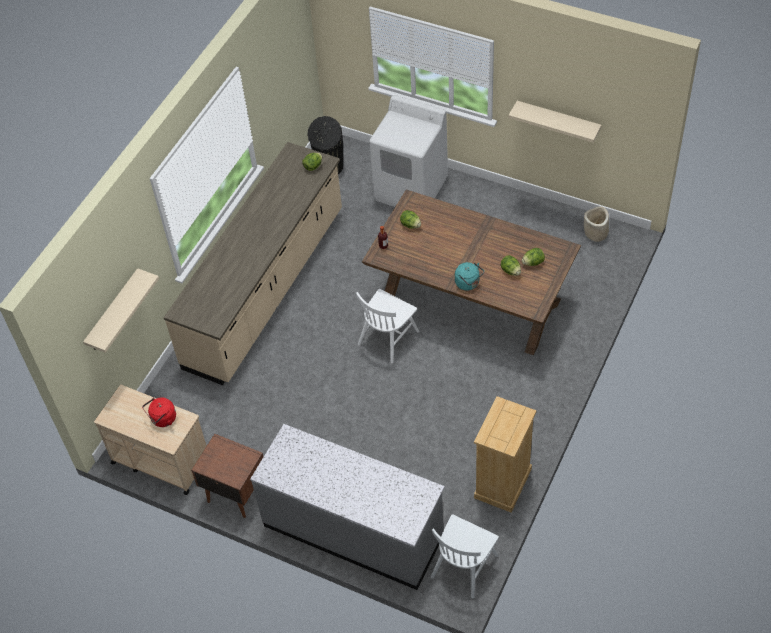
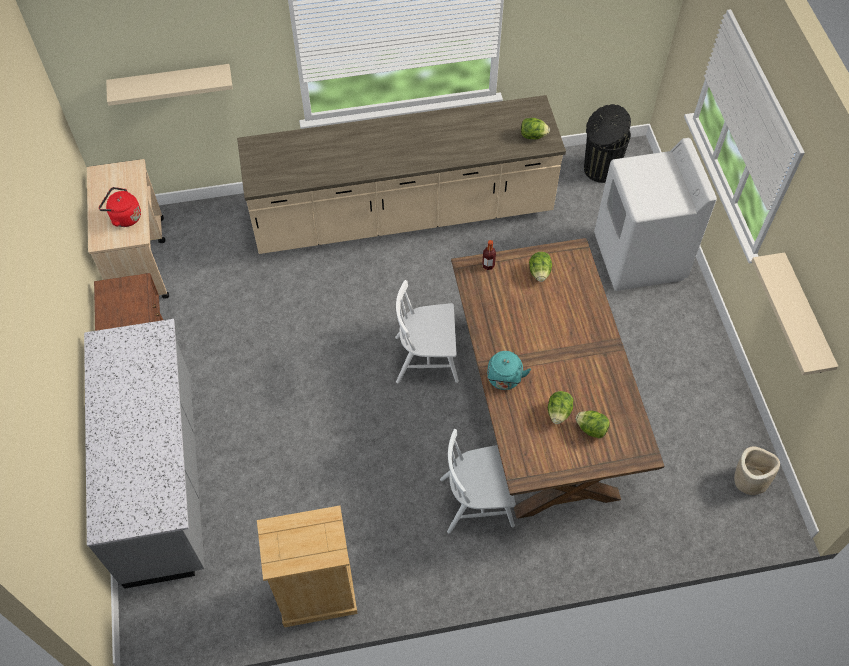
camera: 50 degrees right, 5 degrees up
white chair [431,514,499,598] -> white chair moved to [440,429,515,534]

